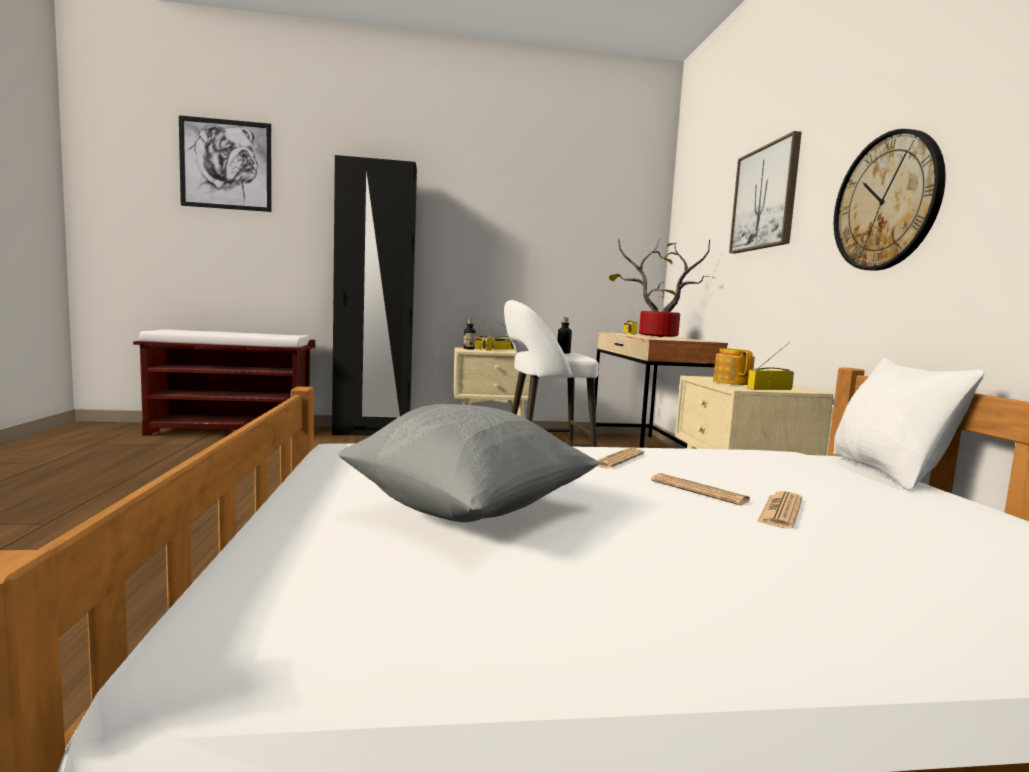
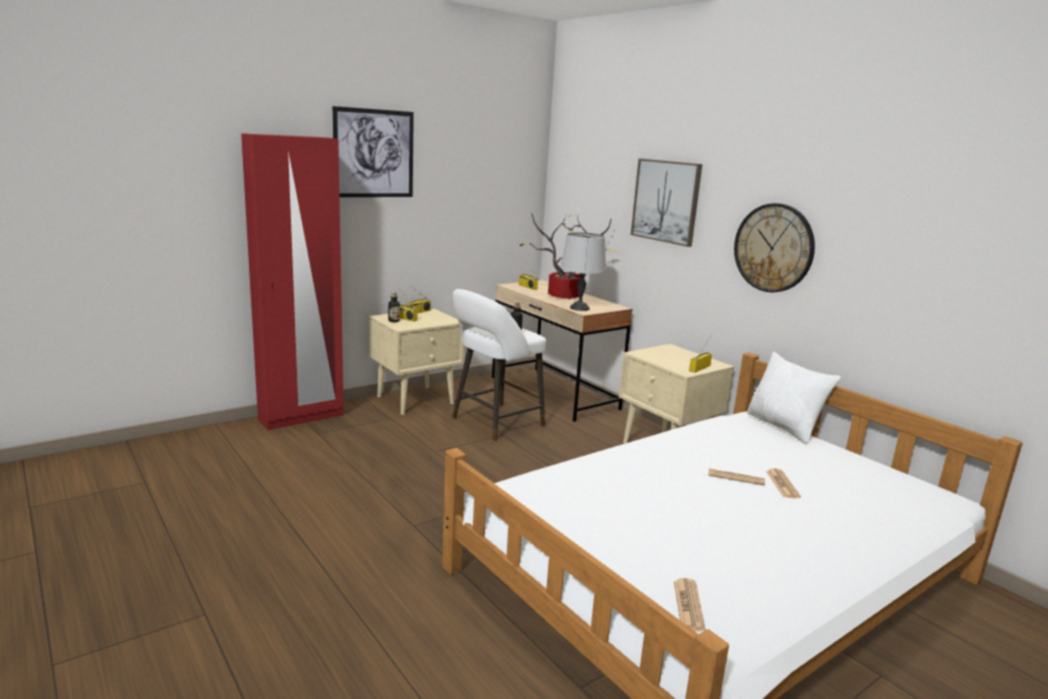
camera: 30 degrees left, 10 degrees up
brown bench [133,329,316,436] -> none
picture [179,115,272,212] -> picture moved to [332,106,414,197]
black wardrobe [332,155,417,436] -> red wardrobe [241,133,344,430]
grey pillow [338,404,600,522] -> none
newspaper [596,448,644,469] -> newspaper moved to [674,578,706,632]
teapot [713,348,755,385] -> none
none -> grey table lamp [560,232,606,311]

